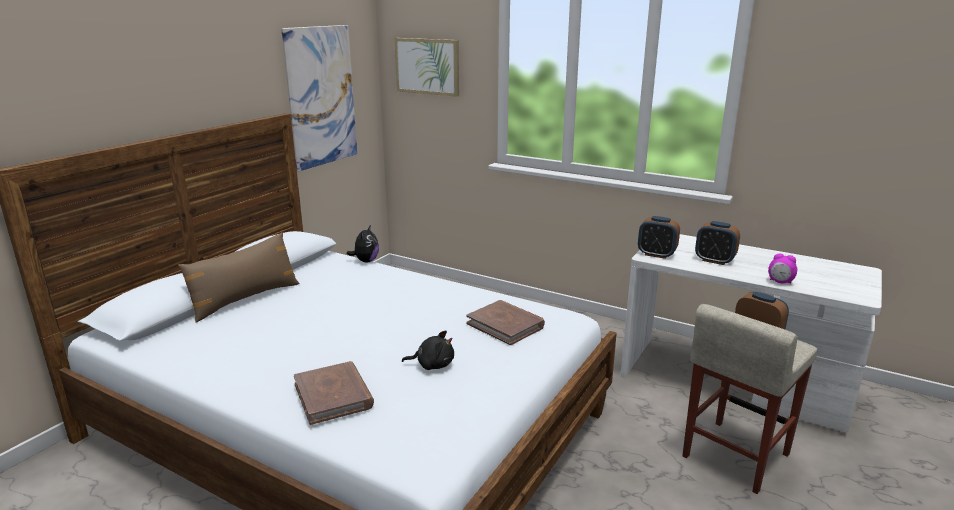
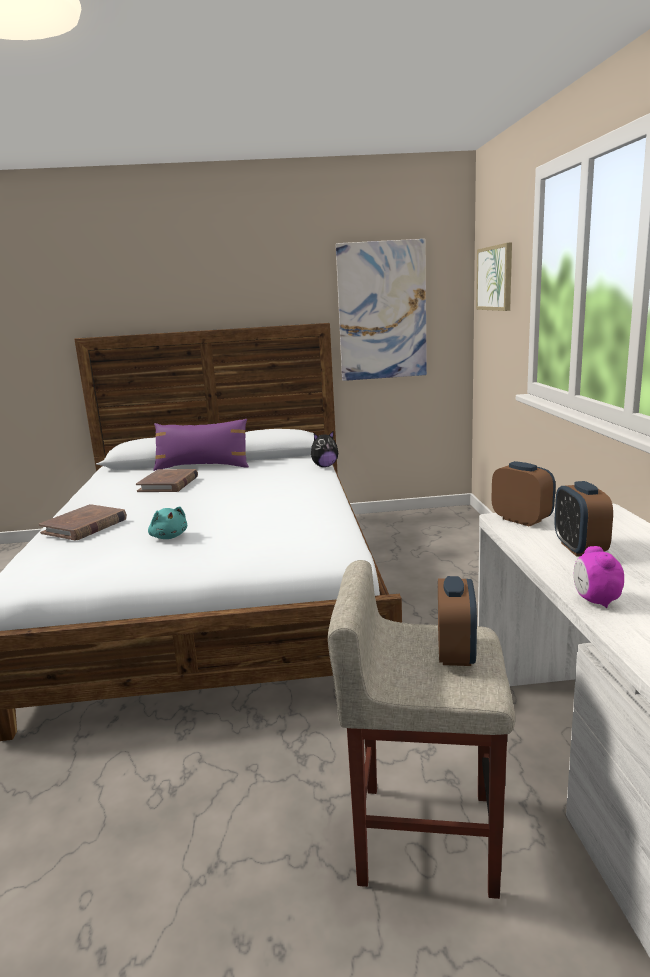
camera: 55 degrees right, 5 degrees down
brown pillow [178,232,300,323] -> purple pillow [153,419,249,471]
black plush toy [402,330,454,370] -> turquoise plush toy [148,506,187,539]
brown book [466,300,545,345] -> brown book moved to [136,469,198,492]
alarm clock [638,216,680,259] -> alarm clock turned 150 degrees clockwise [492,461,555,527]

